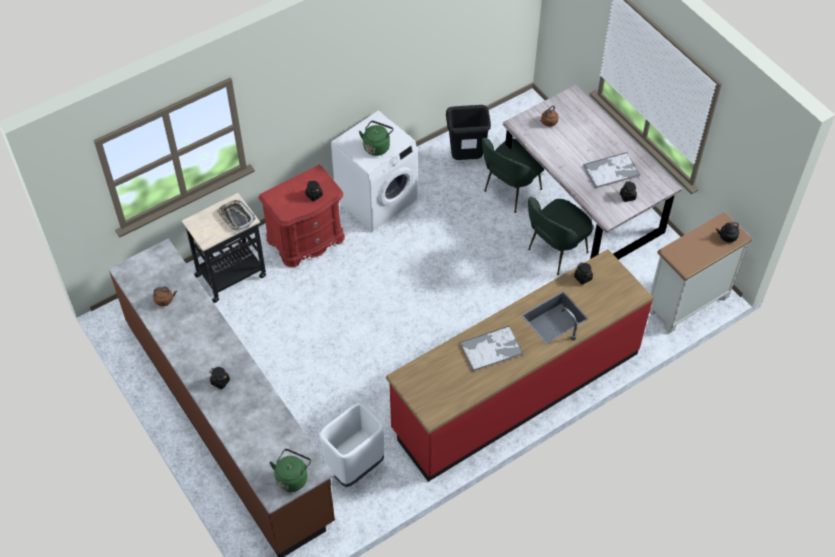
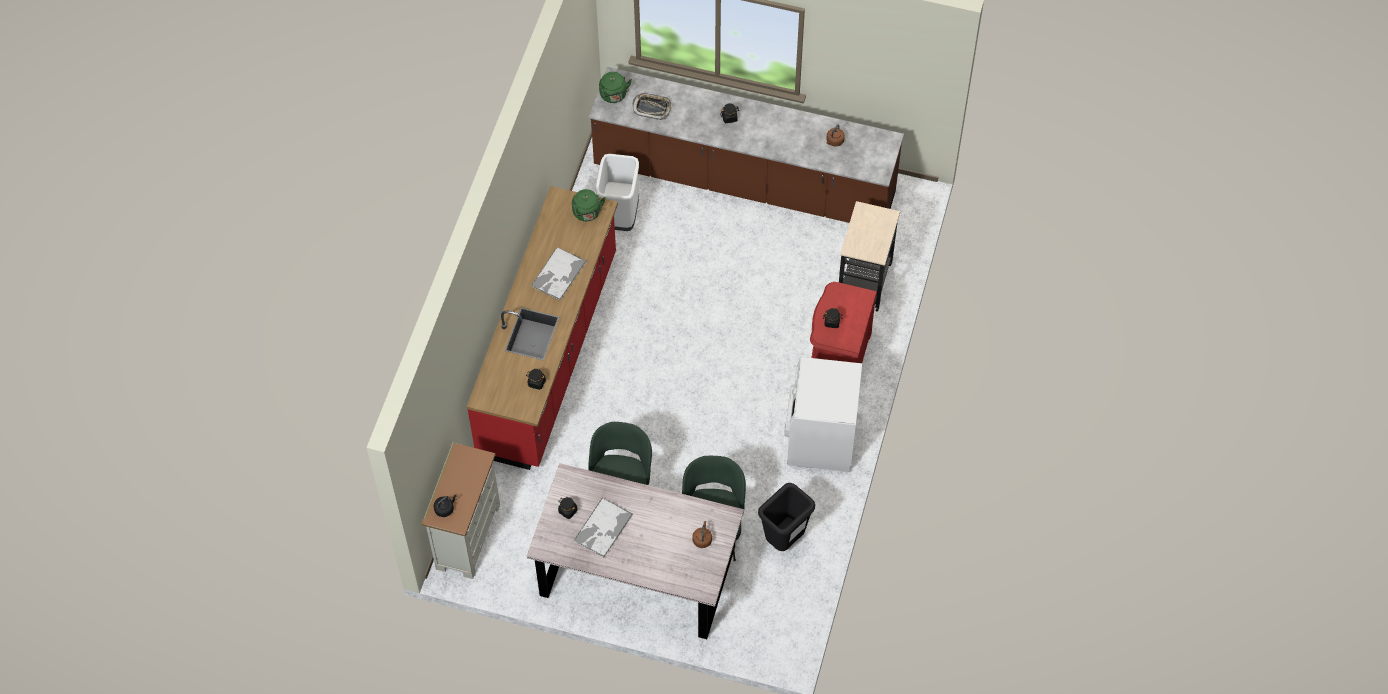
camera: 140 degrees right, 5 degrees up
tray [217,200,256,231] -> tray moved to [633,93,672,120]
green kettle [359,121,393,156] -> green kettle moved to [572,189,606,221]

